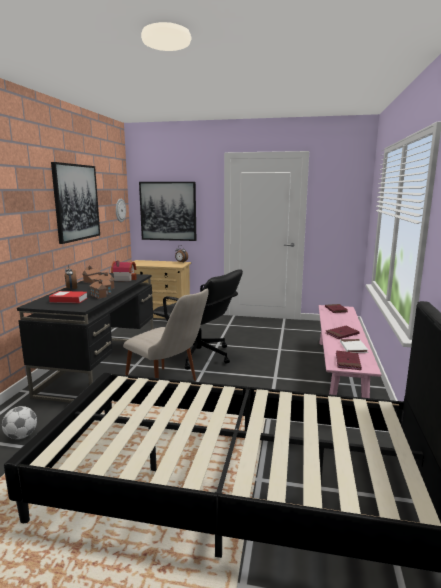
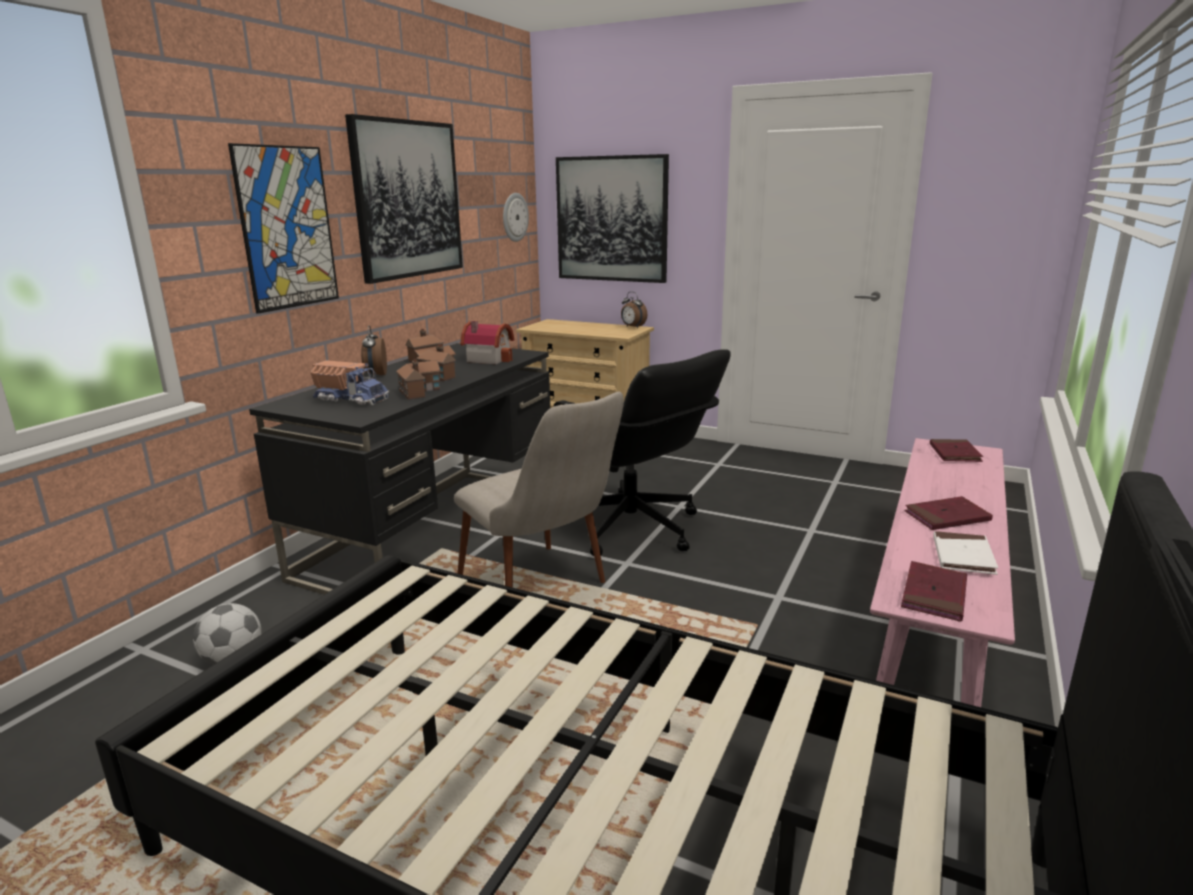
camera: 15 degrees right, 5 degrees up
book [49,291,87,303] -> toy truck [310,360,389,405]
none -> picture [228,143,339,314]

